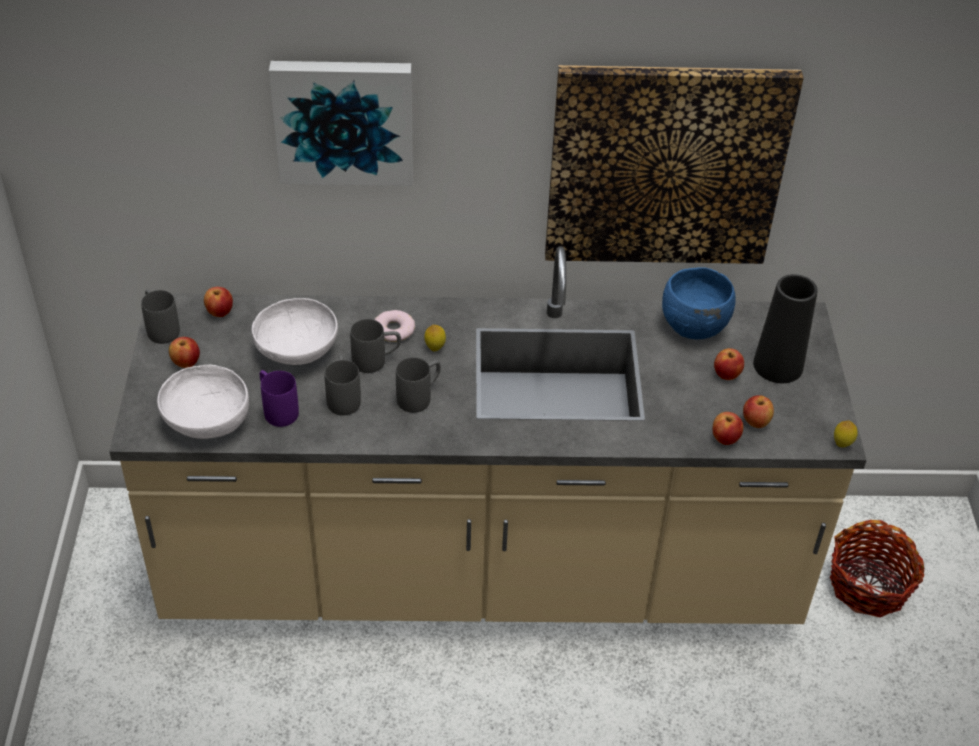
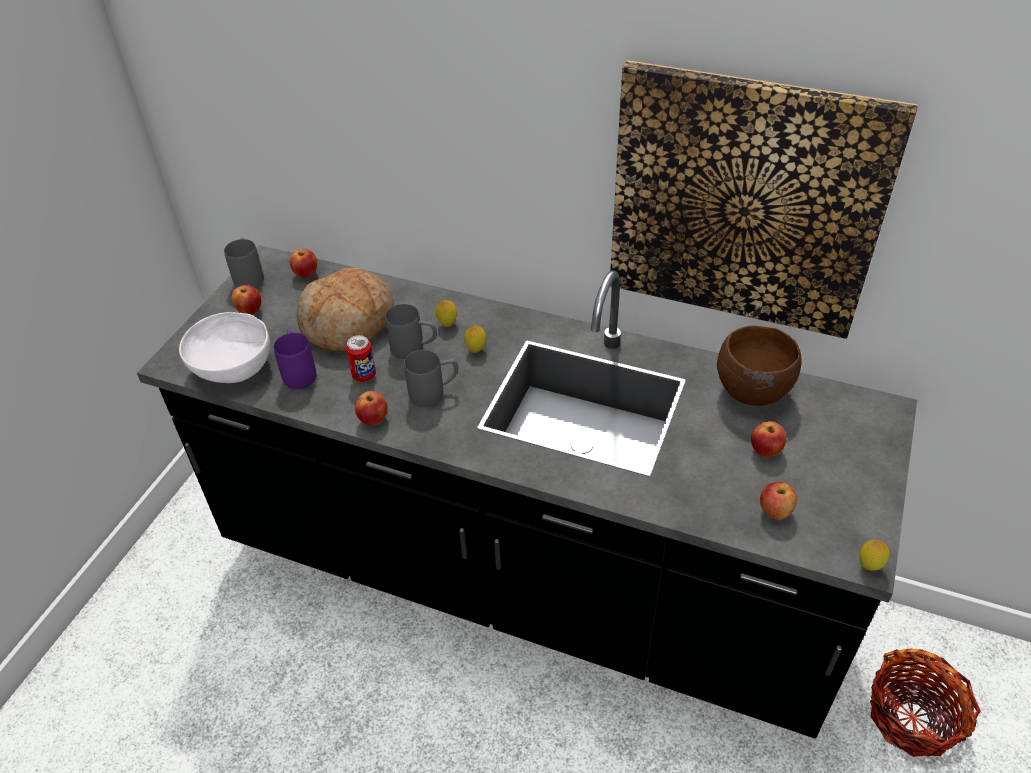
camera: 25 degrees right, 0 degrees up
beige counter [109,246,867,624] -> black counter [137,245,917,739]
white bowl [252,298,338,365] -> bread [297,268,394,352]
picture [269,61,413,186] -> none
grey mug [325,355,361,416] -> can [346,335,376,382]
donut [375,310,415,342] -> lemon [436,300,457,327]
blue bowl [662,267,736,339] -> brown bowl [717,325,801,406]
apple [713,412,743,445] -> apple moved to [355,391,388,425]
black vase [753,274,818,383] -> none

